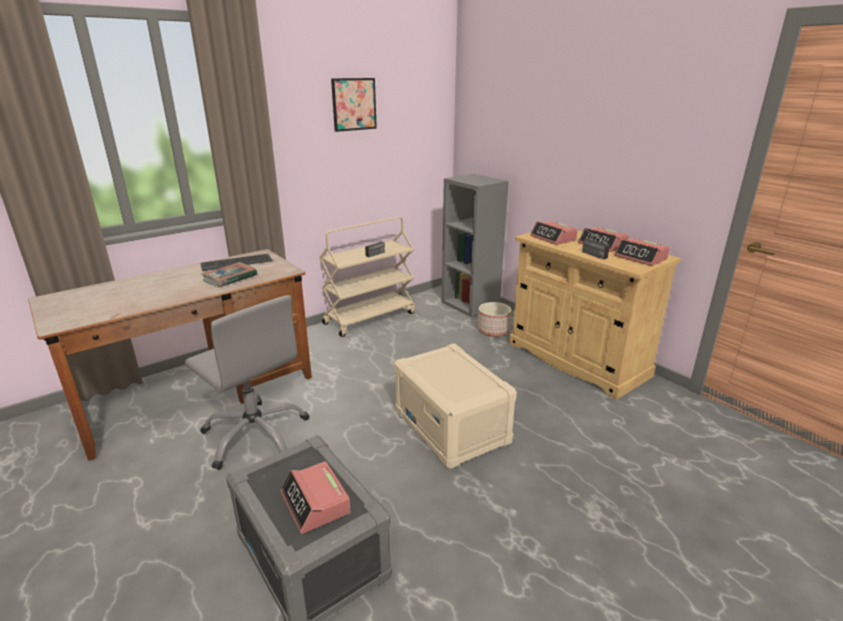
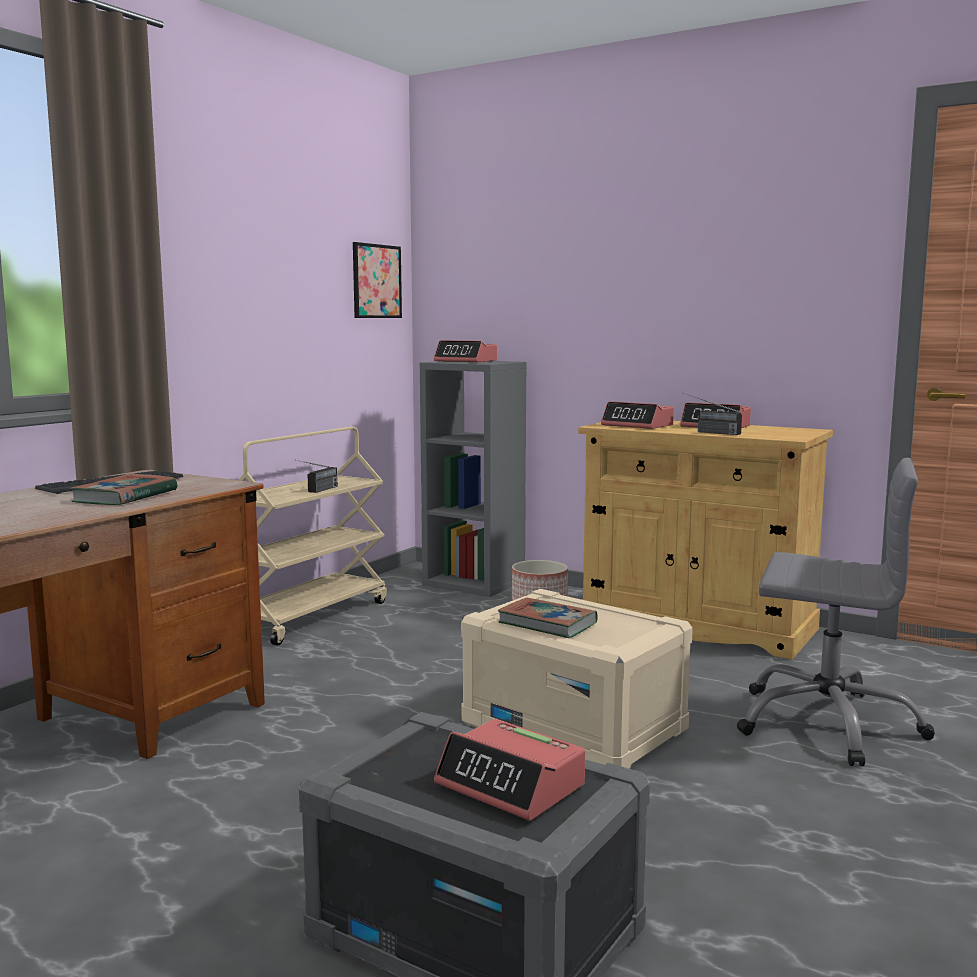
camera: 20 degrees left, 15 degrees down
grey office chair [185,295,309,470] -> grey office chair moved to [737,458,935,766]
picture [331,78,377,132] -> picture moved to [353,242,402,318]
alarm clock [614,238,670,266] -> alarm clock moved to [434,340,497,363]
none -> book [498,598,597,638]

